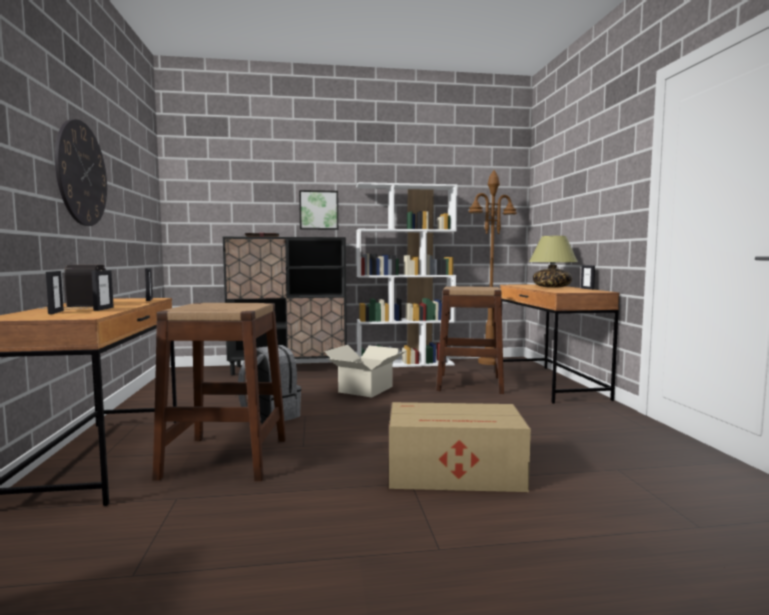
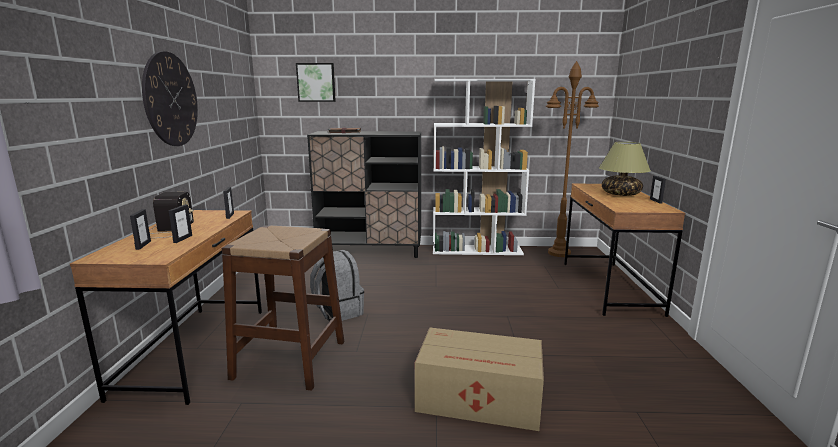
camera: 10 degrees right, 10 degrees up
picture [299,190,338,230] -> picture moved to [296,63,336,102]
cardboard box [324,345,406,398] -> none
brown stool [436,286,504,394] -> none

